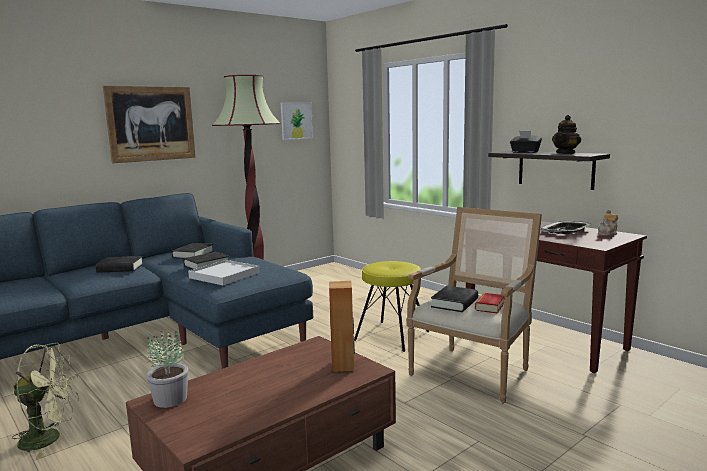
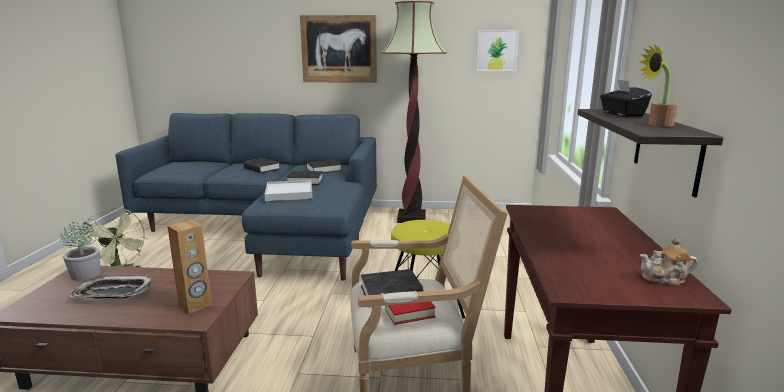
camera: 45 degrees right, 5 degrees up
tray [541,221,592,234] -> tray moved to [70,275,152,299]
teapot [552,115,581,154] -> potted plant [639,44,678,127]

